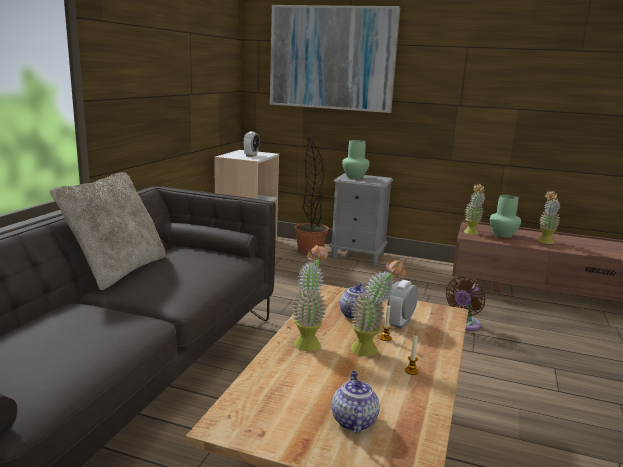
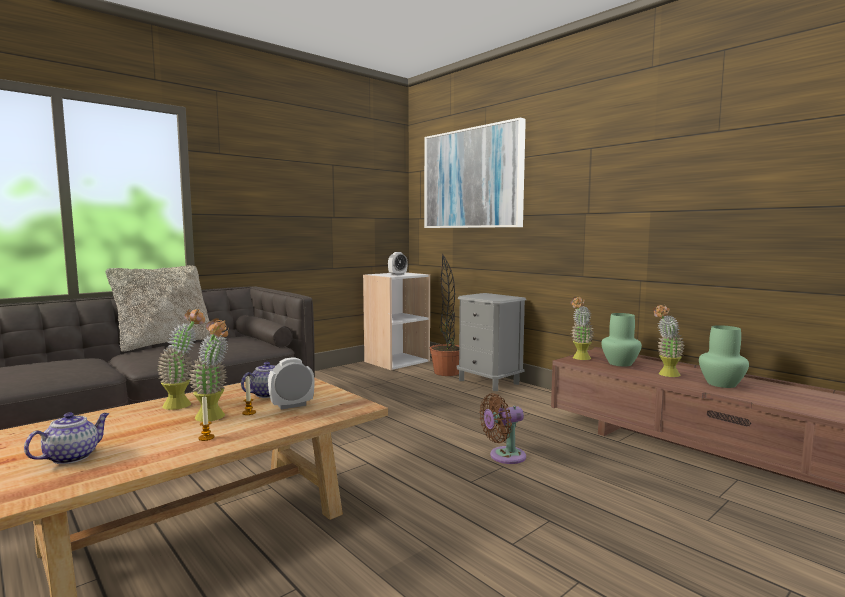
camera: 30 degrees right, 10 degrees down
green vase [342,140,370,179] -> green vase moved to [699,325,749,388]

